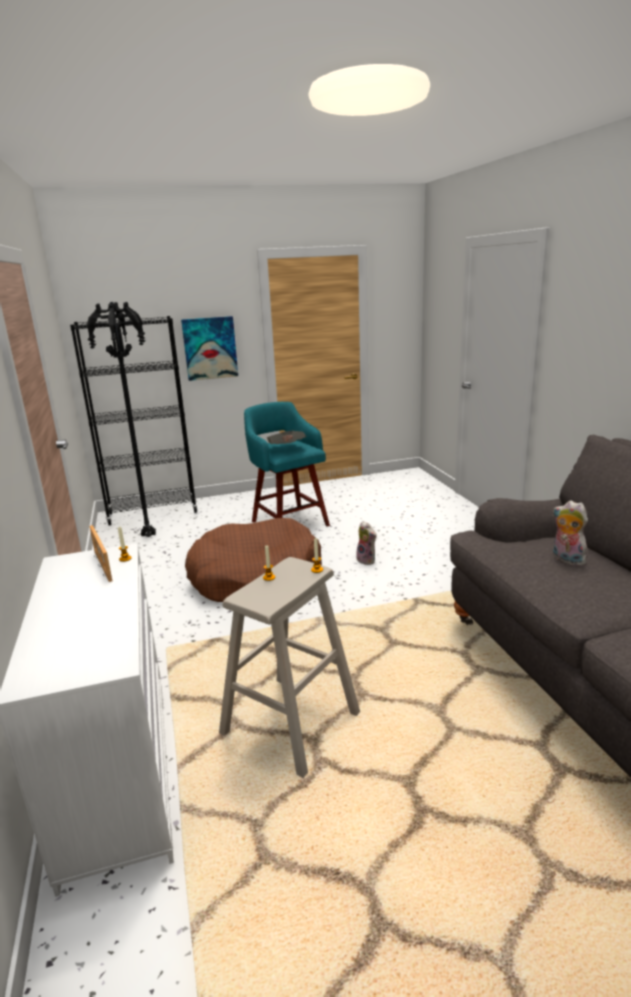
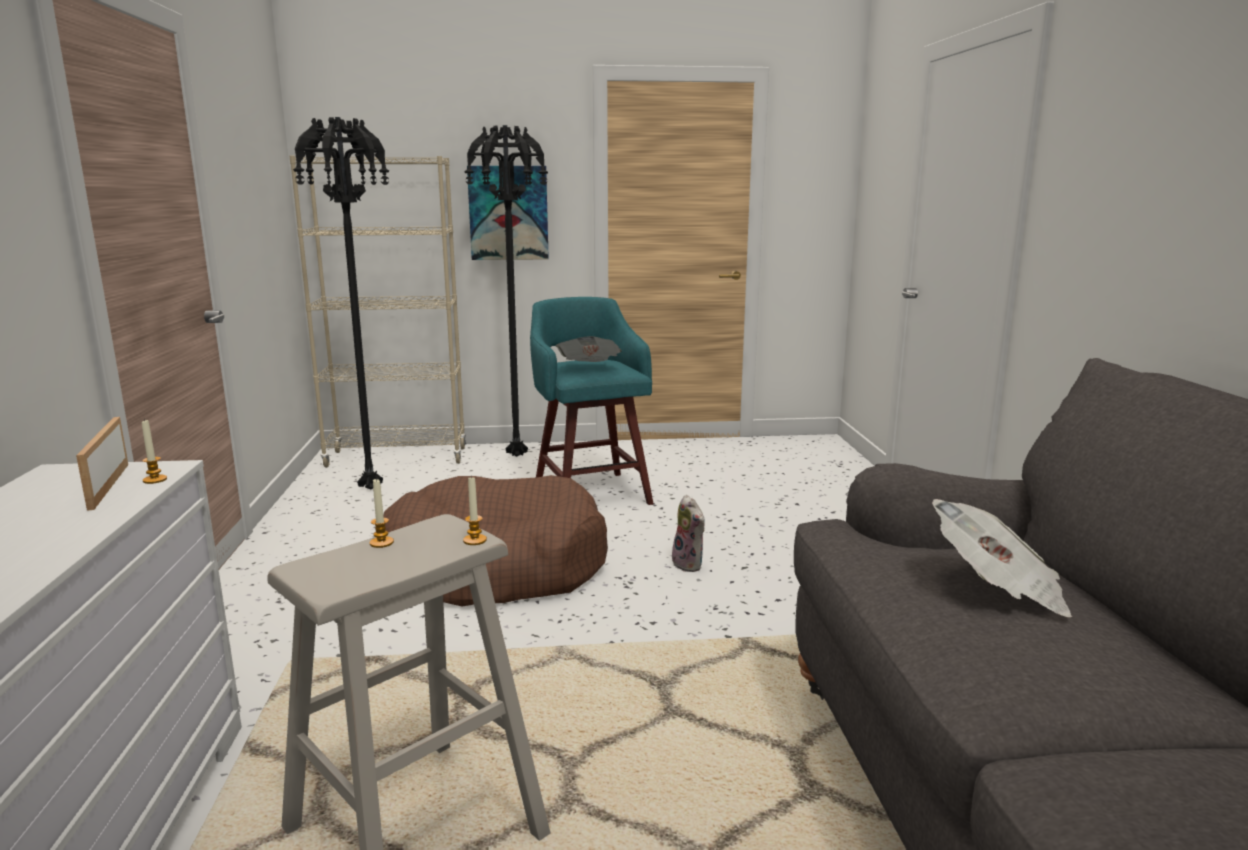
camera: 10 degrees right, 5 degrees down
black bookcase [70,316,198,526] -> beige bookcase [289,156,466,468]
plush toy [553,500,588,566] -> newspaper [932,499,1072,617]
none -> black floor lamp [464,125,548,456]

